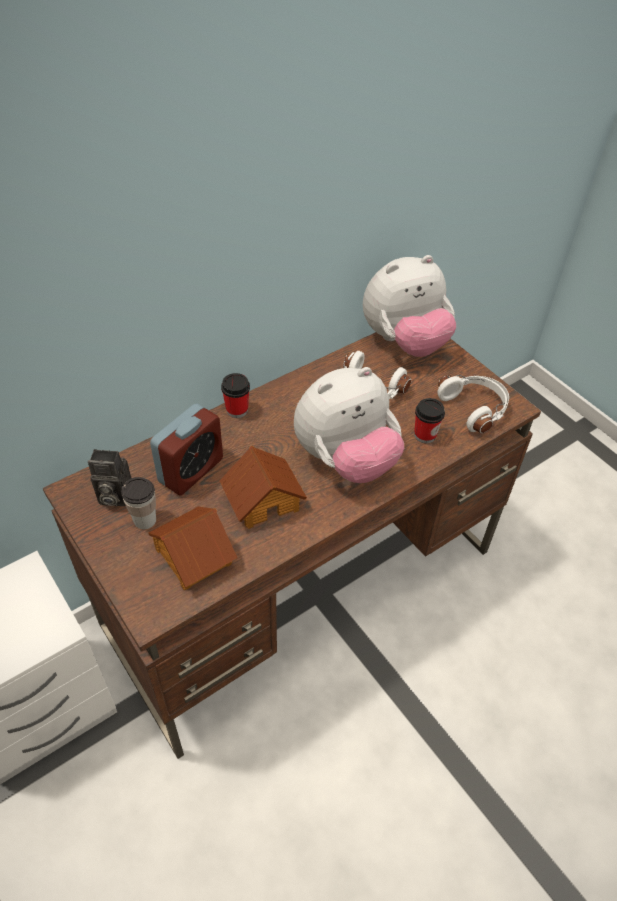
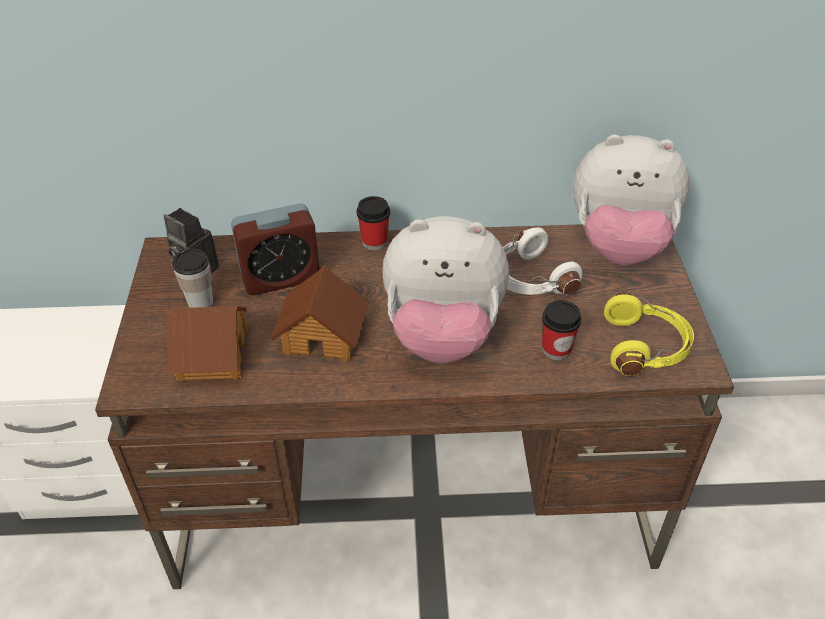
camera: 35 degrees right, 5 degrees down
white headphones [437,375,509,433] -> yellow headphones [604,293,694,376]

